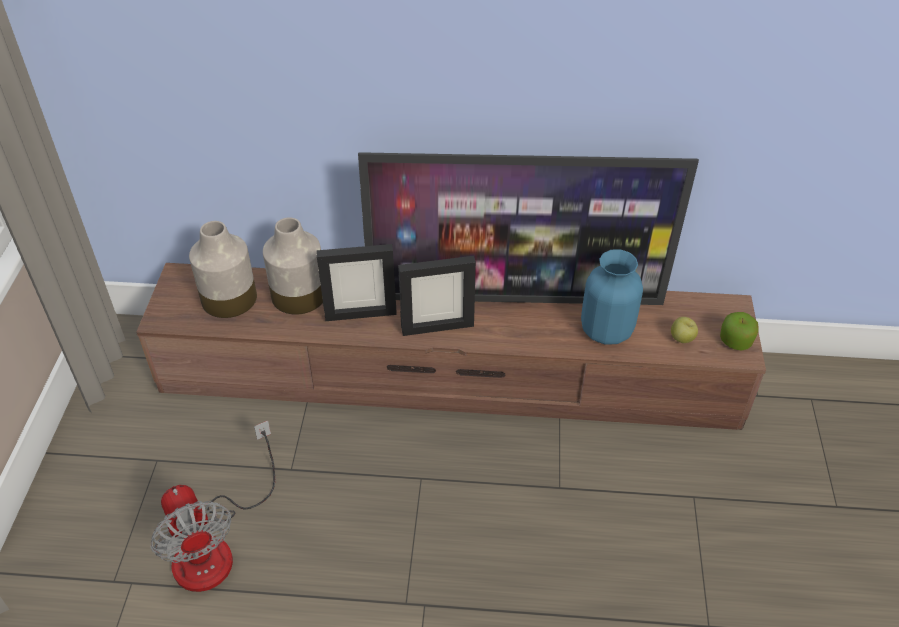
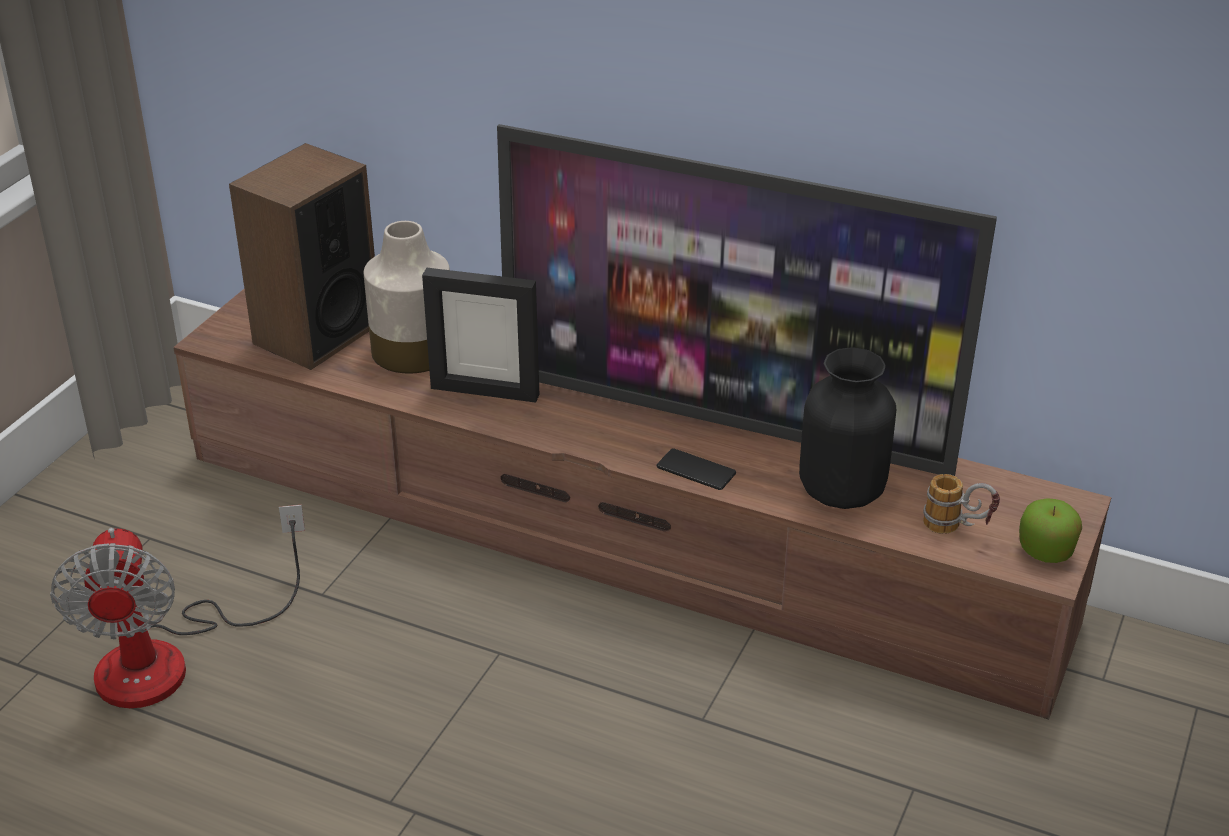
camera: 20 degrees right, 10 degrees down
beige vase [189,221,257,318] -> speaker [229,143,375,370]
picture frame [398,256,476,336] -> none
blue vase [581,249,643,344] -> black vase [799,347,896,509]
apple [671,317,698,343] -> mug [923,474,1000,534]
none -> phone [657,448,736,490]

